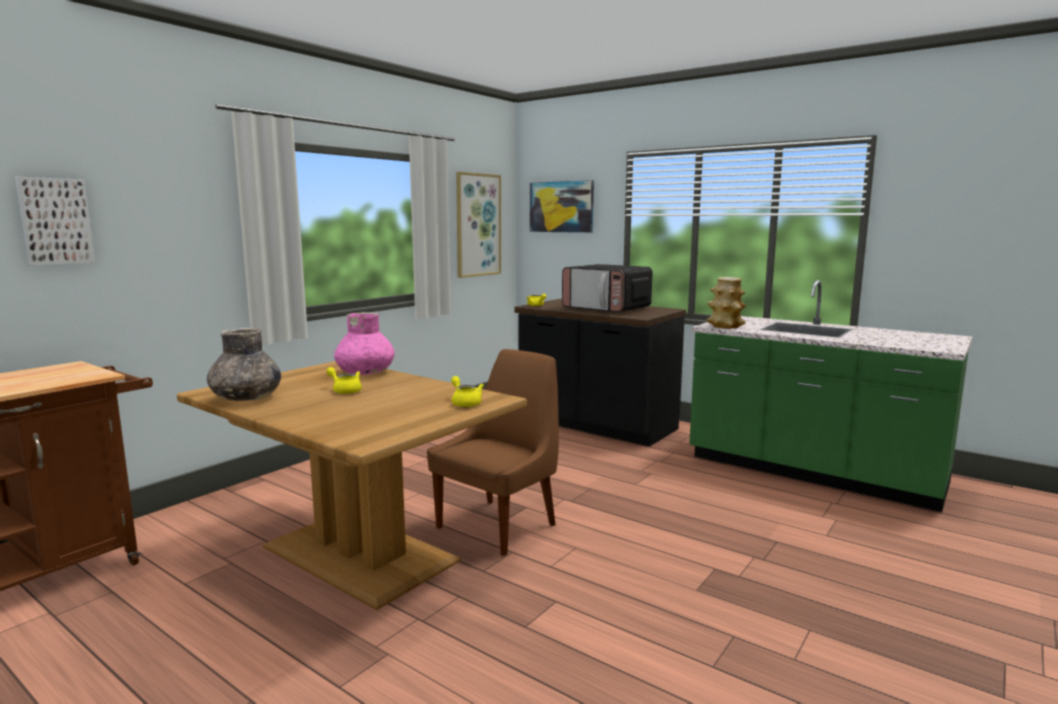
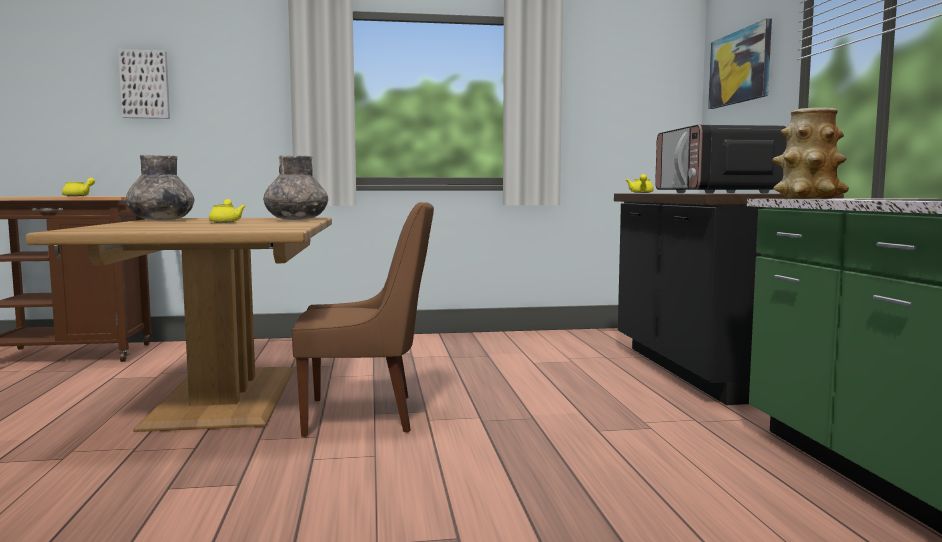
camera: 45 degrees right, 5 degrees down
pink vase [334,312,395,375] -> grey vase [263,155,328,220]
yellow teapot [451,376,484,407] -> yellow teapot moved to [62,178,95,196]
picture [456,172,501,278] -> none

